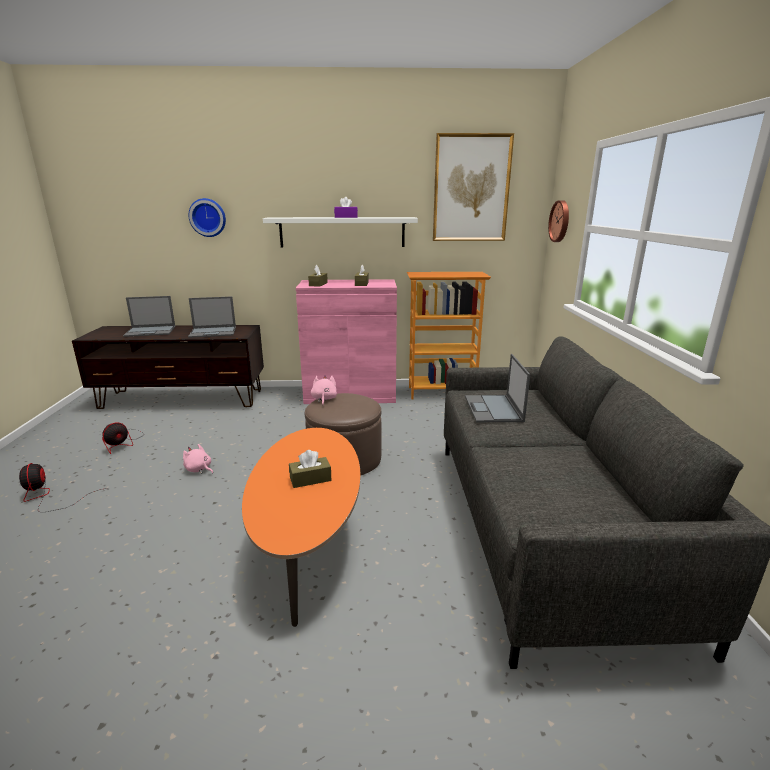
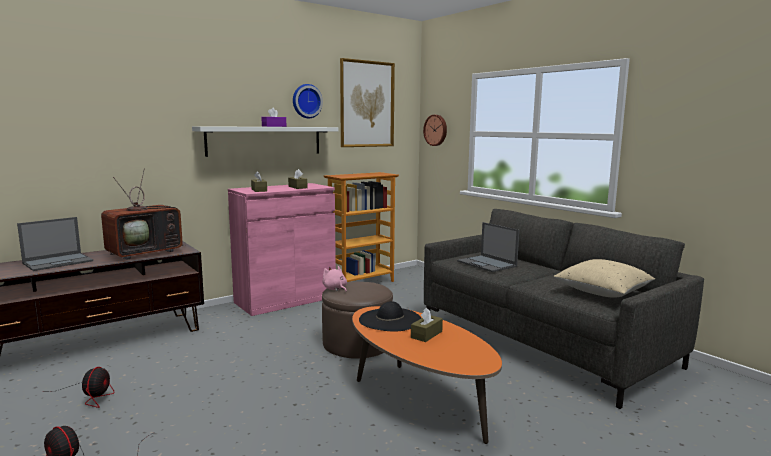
camera: 35 degrees left, 10 degrees down
pink plush toy [183,444,213,474] -> none
laptop [188,296,236,338] -> television [101,169,185,260]
wall clock [189,198,226,237] -> wall clock moved to [293,84,323,119]
none -> black hat [359,301,421,331]
none -> beige pillow [554,259,655,298]

